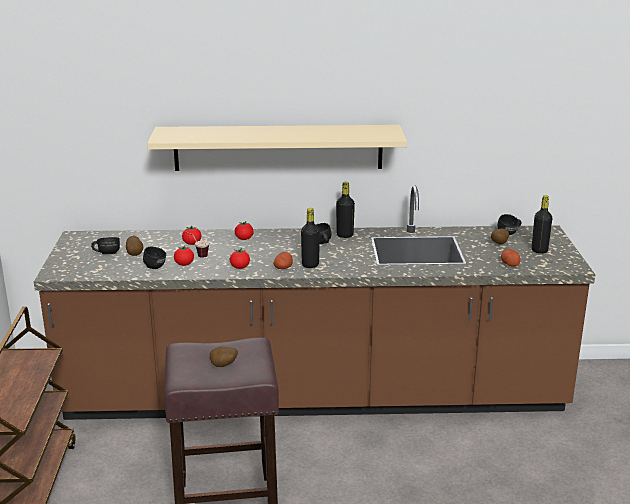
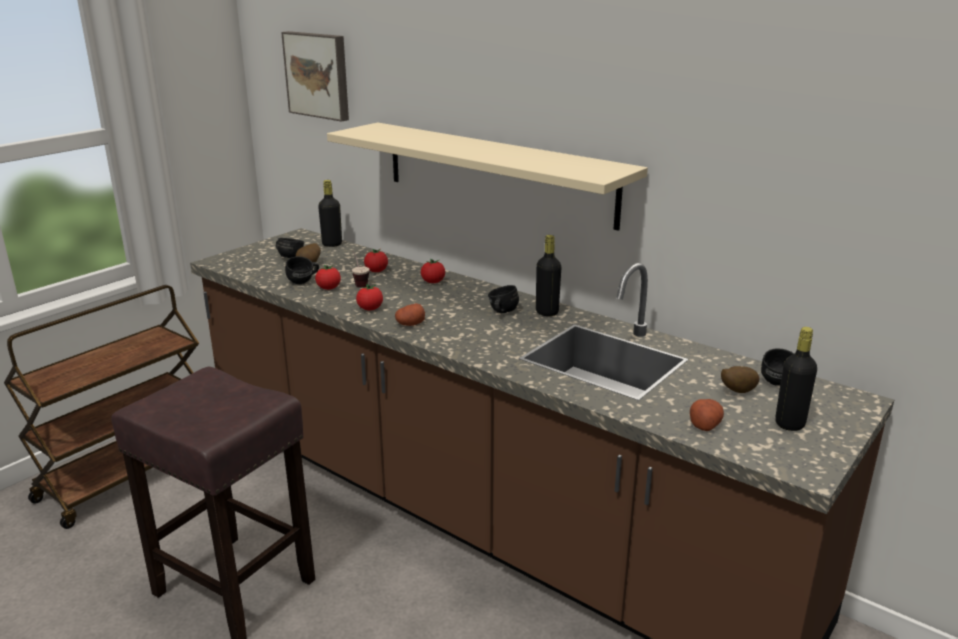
camera: 40 degrees right, 0 degrees up
potato [210,347,238,367] -> none
black bottle [301,208,320,268] -> black bottle moved to [318,180,342,247]
none -> picture [281,31,349,122]

